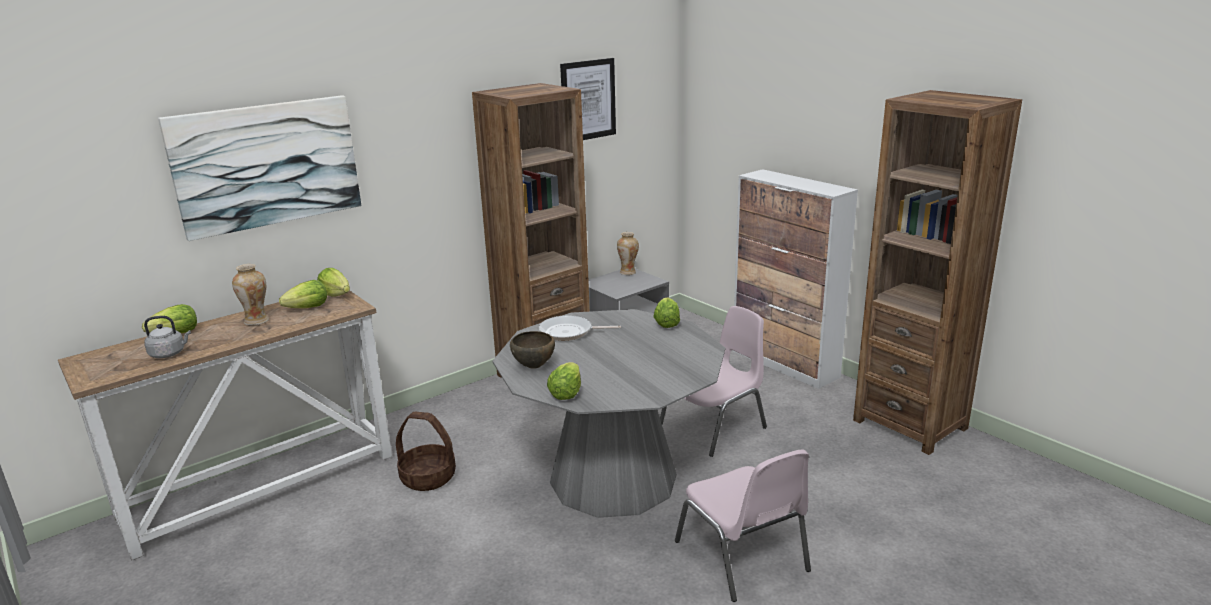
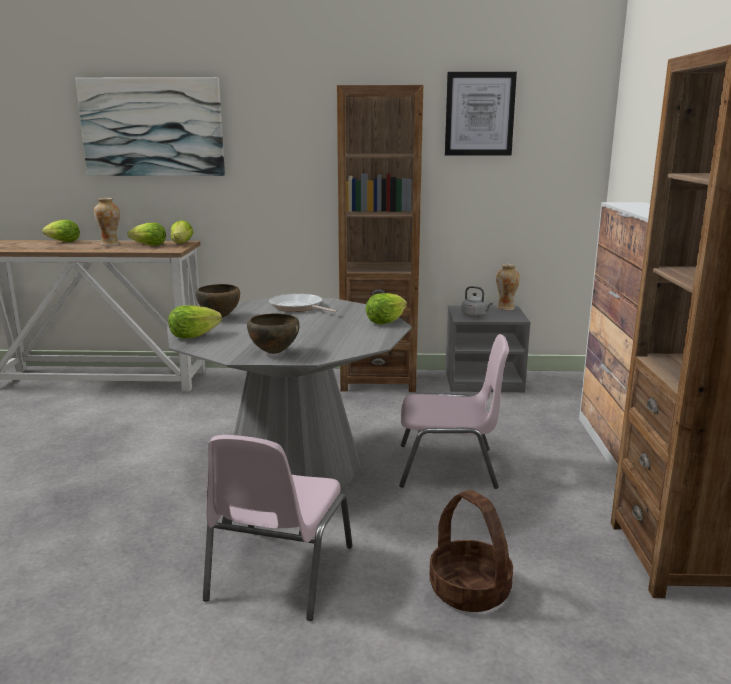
camera: 40 degrees right, 5 degrees down
grey kettle [144,316,191,358] -> grey kettle moved to [462,286,493,317]
basket [396,412,456,491] -> basket moved to [430,490,513,612]
none -> brown bowl [247,313,299,354]

